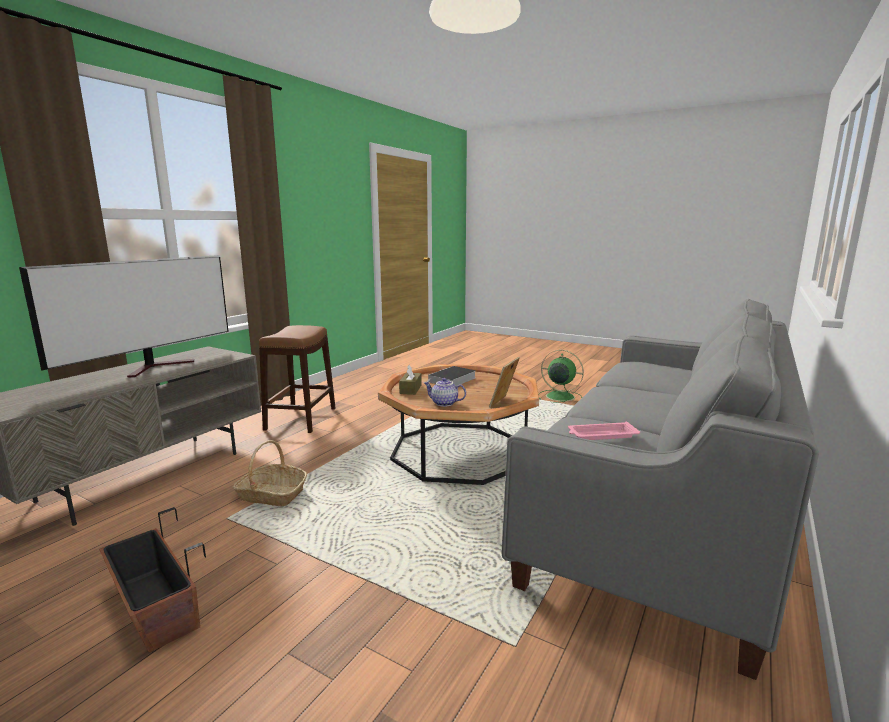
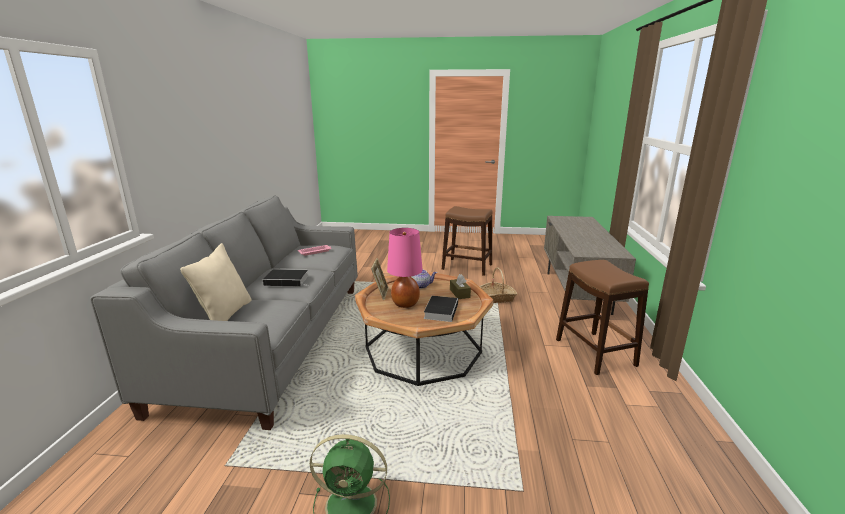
camera: 155 degrees right, 5 degrees up
television [19,255,229,378] -> none
planter [99,507,206,652] -> brown stool [442,206,493,276]
none -> beige pillow [180,243,252,321]
none -> book [263,269,309,287]
none -> pink table lamp [387,228,423,308]

